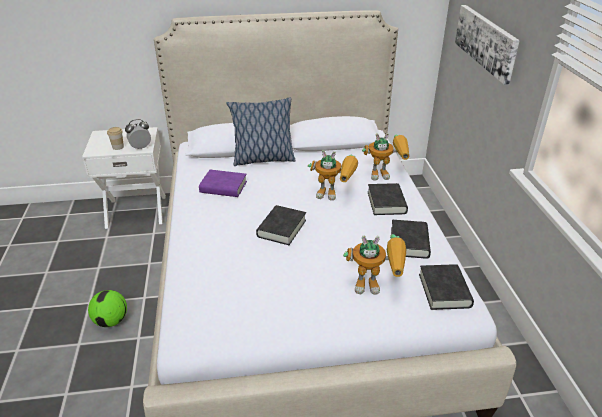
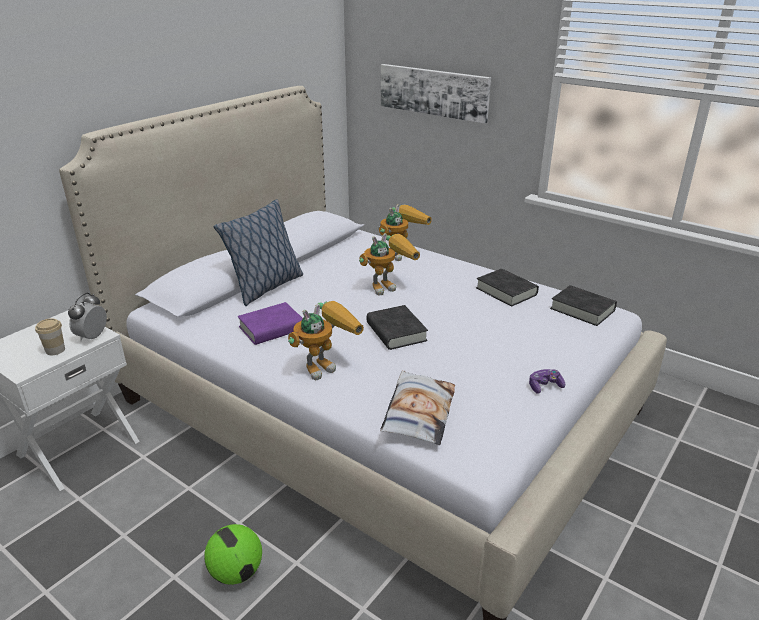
camera: 45 degrees left, 5 degrees down
toy robot [343,234,406,295] -> toy robot moved to [288,301,364,380]
black book [368,183,408,215] -> none
none -> pillow [380,370,455,445]
none -> game controller [529,369,565,394]

